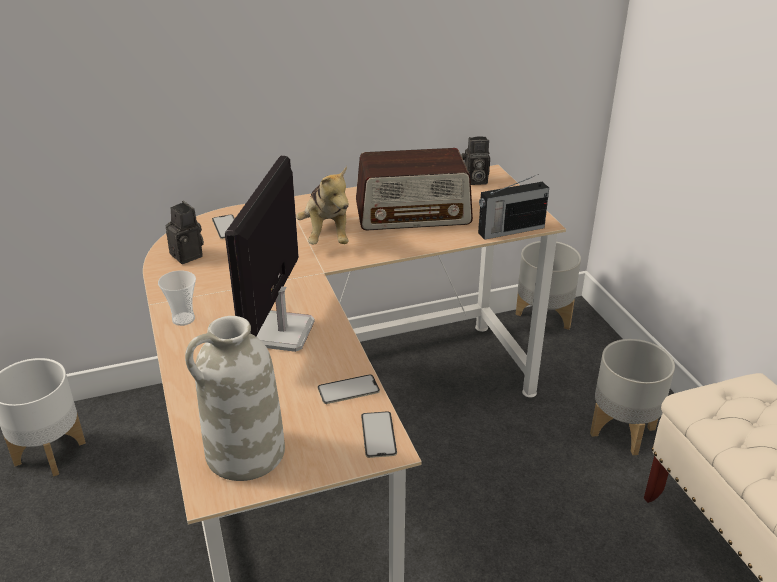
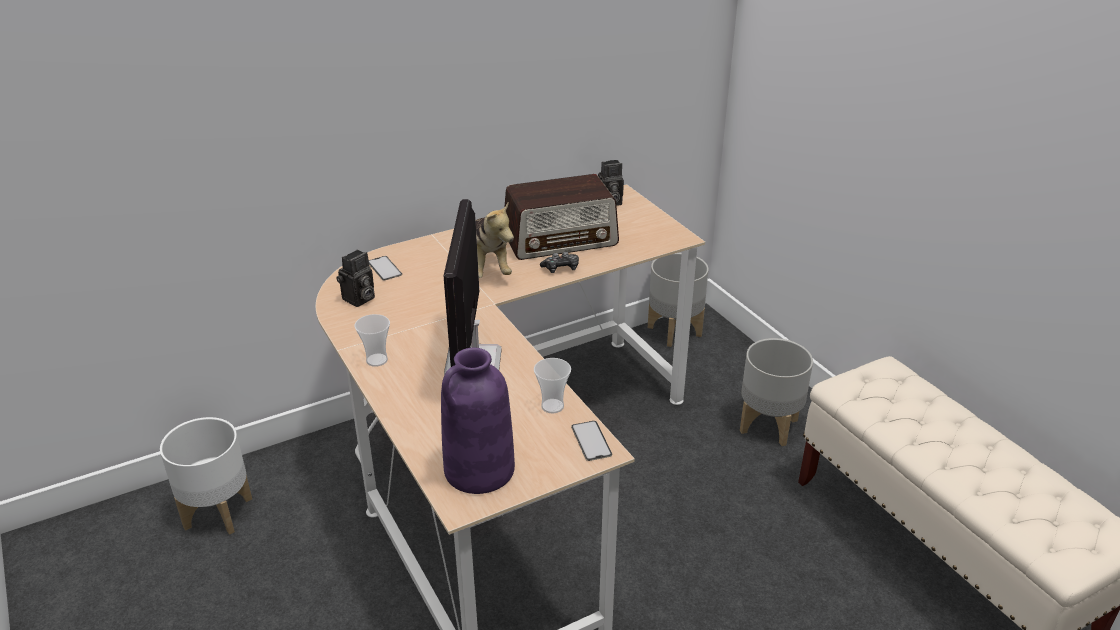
camera: 10 degrees left, 0 degrees up
camera [166,201,204,264] -> camera turned 90 degrees clockwise [336,250,375,307]
white vase [185,316,285,481] -> purple vase [441,348,515,494]
phone [318,374,380,404] -> cup [534,358,571,414]
radio [478,174,549,240] -> none
none -> game controller [540,252,579,273]

